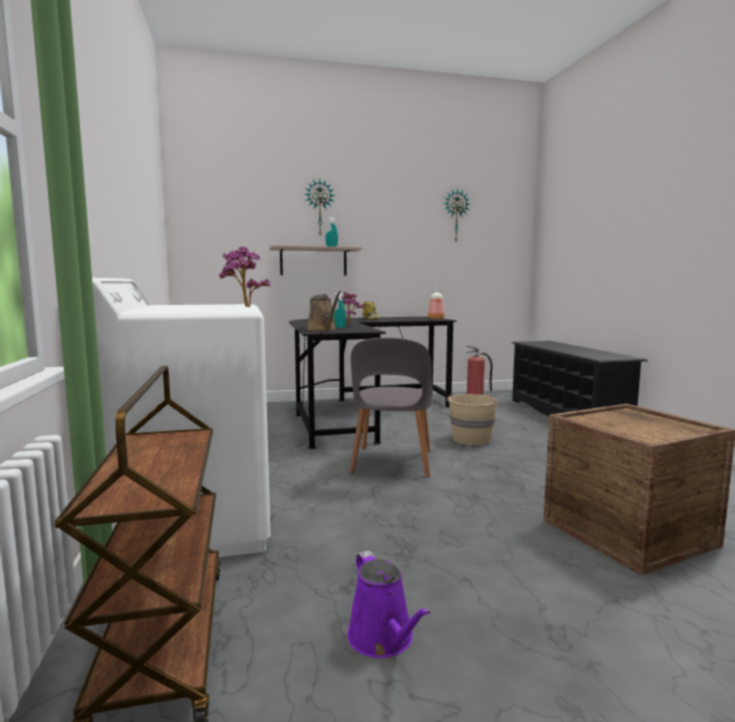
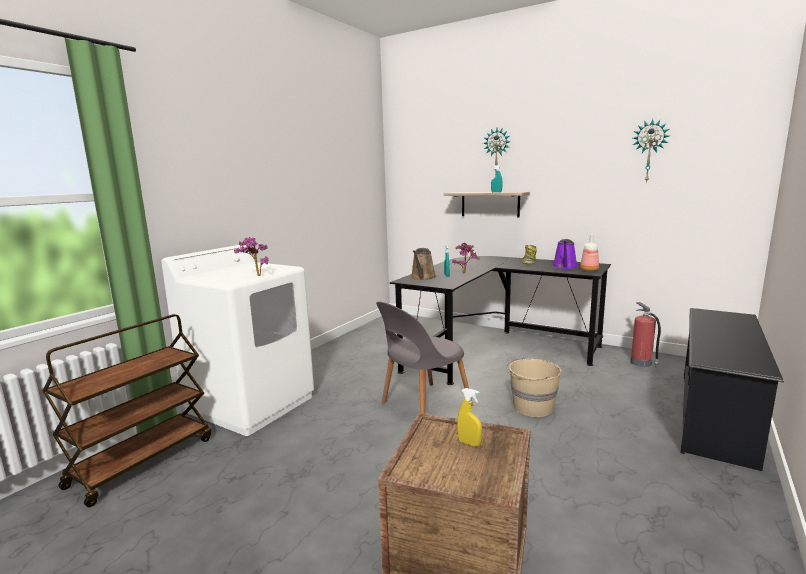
camera: 45 degrees right, 5 degrees up
purple watering can [347,551,431,658] -> purple watering can moved to [553,239,578,269]
none -> yellow spray bottle [457,388,482,446]

